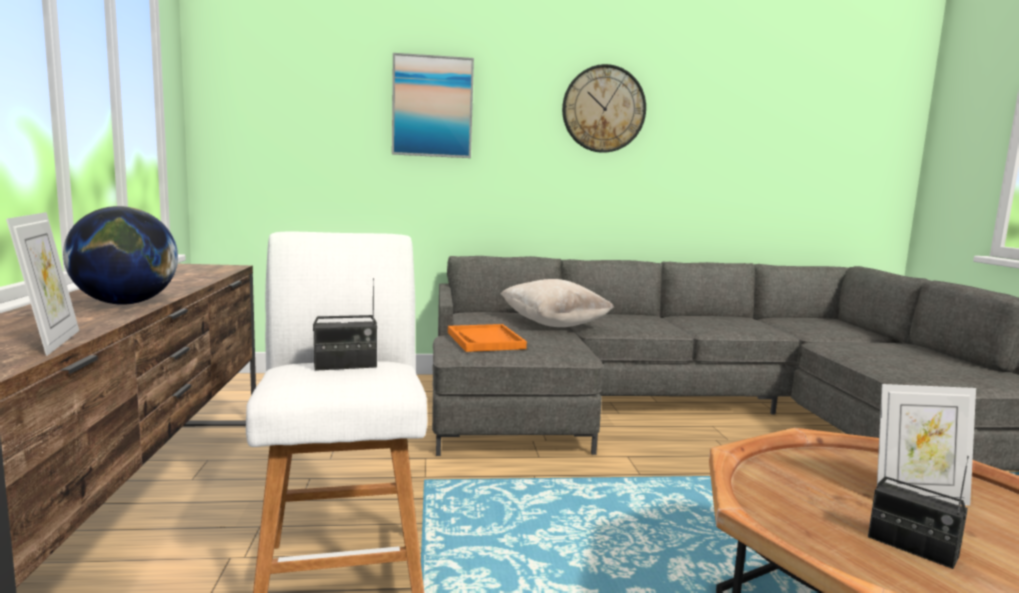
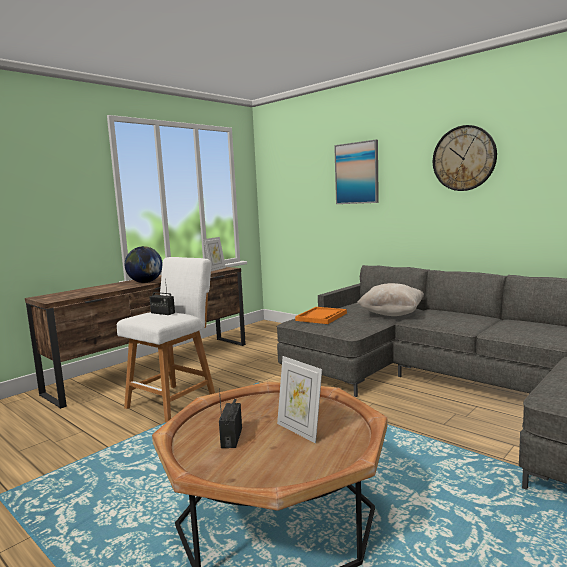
camera: 50 degrees right, 0 degrees up
picture frame [6,212,79,356] -> picture frame moved to [203,237,226,271]

